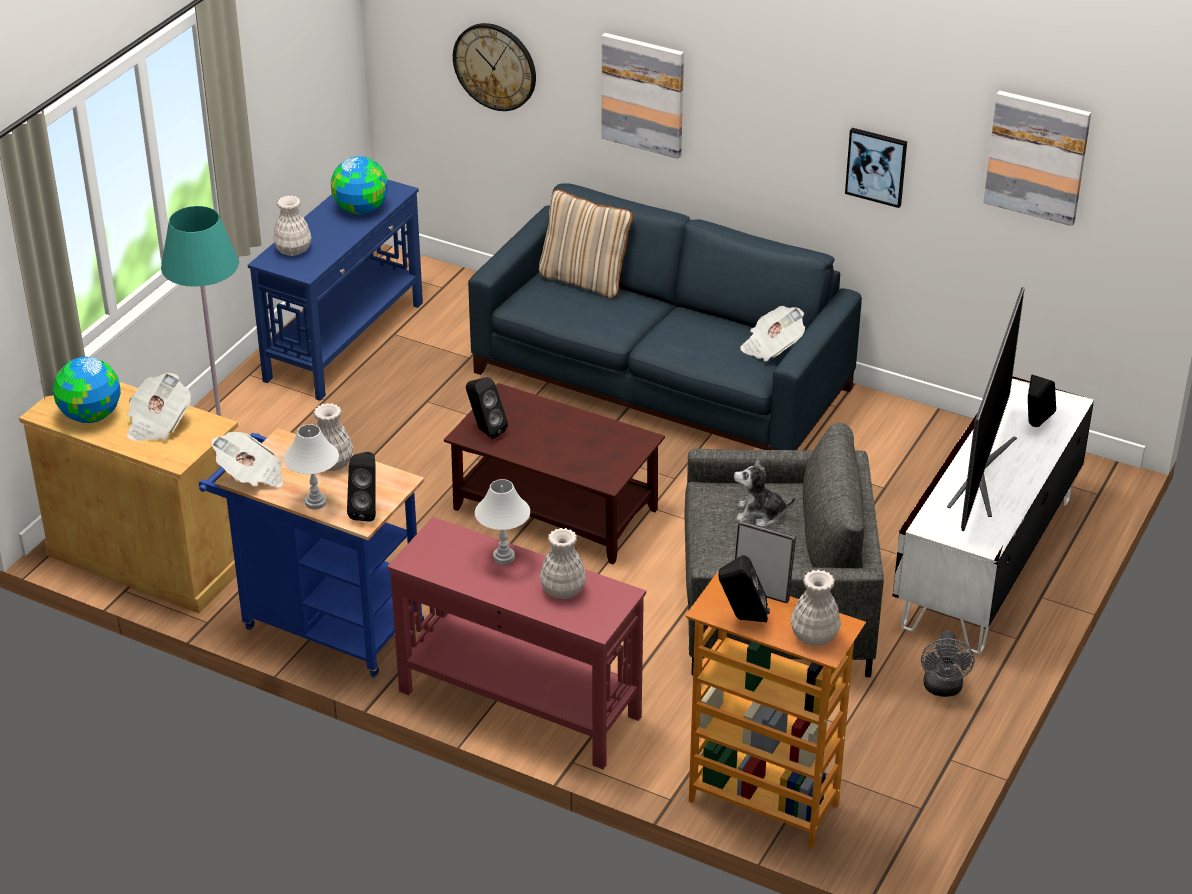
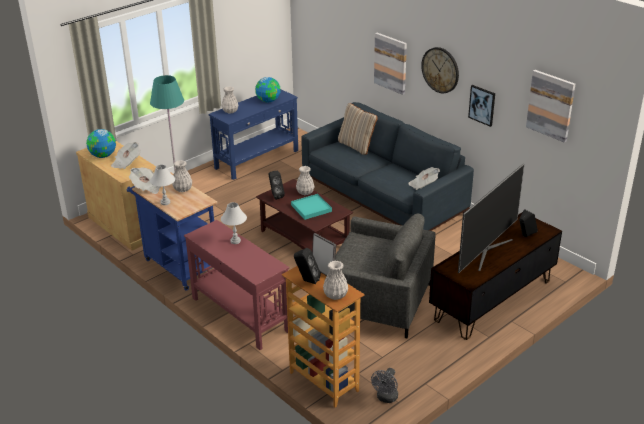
camera: 20 degrees right, 5 degrees down
black speaker [347,452,376,522] -> none
wall clock [453,23,536,111] -> wall clock moved to [421,47,459,93]
white vase [540,528,586,599] -> white vase moved to [296,166,315,195]
plush toy [734,458,795,526] -> none
white tv stand [893,376,1094,654] -> brown tv stand [429,213,562,340]
grey fan [921,631,974,697] -> grey fan moved to [371,368,398,403]
none -> turquoise tray [291,194,332,220]

